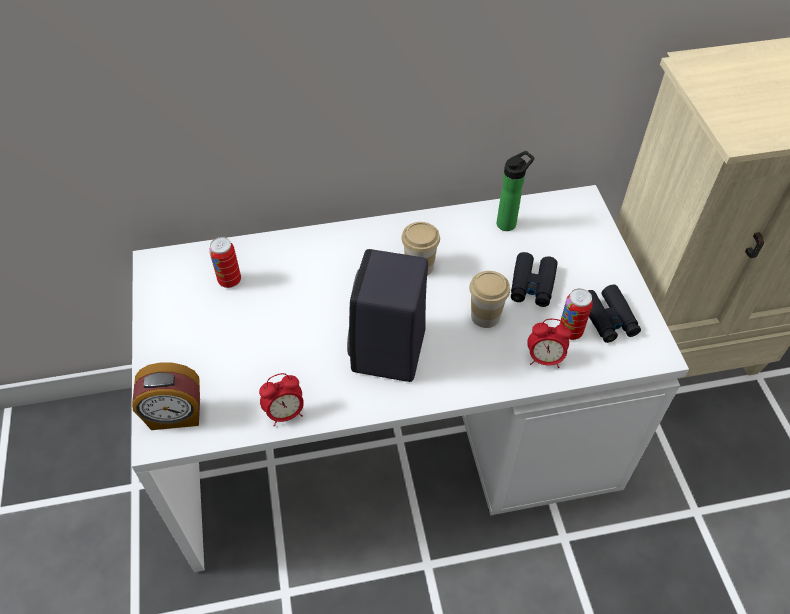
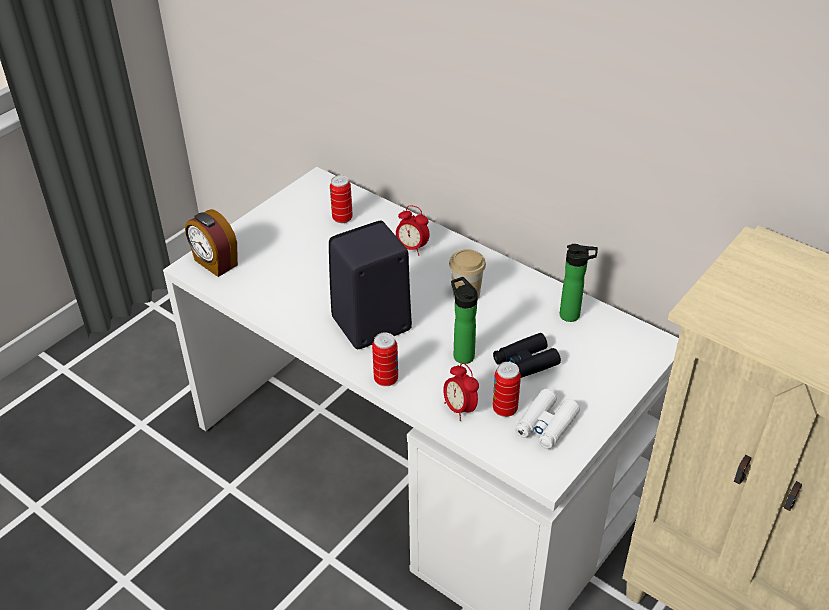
camera: 50 degrees right, 10 degrees down
alarm clock [259,373,304,427] -> alarm clock moved to [396,205,430,255]
cup [469,271,510,328] -> bottle [451,277,478,364]
black binoculars [588,284,641,343] -> white binoculars [515,389,580,449]
none -> can [372,332,398,386]

